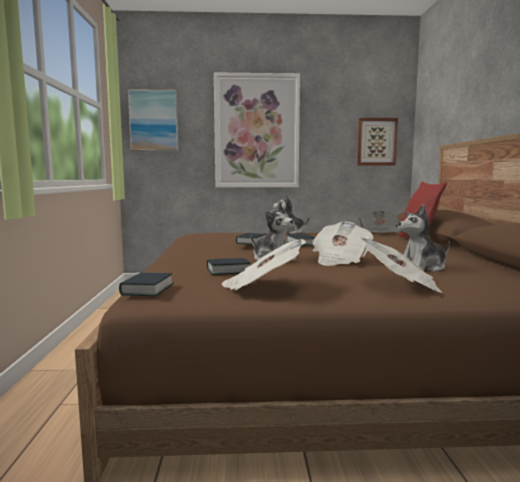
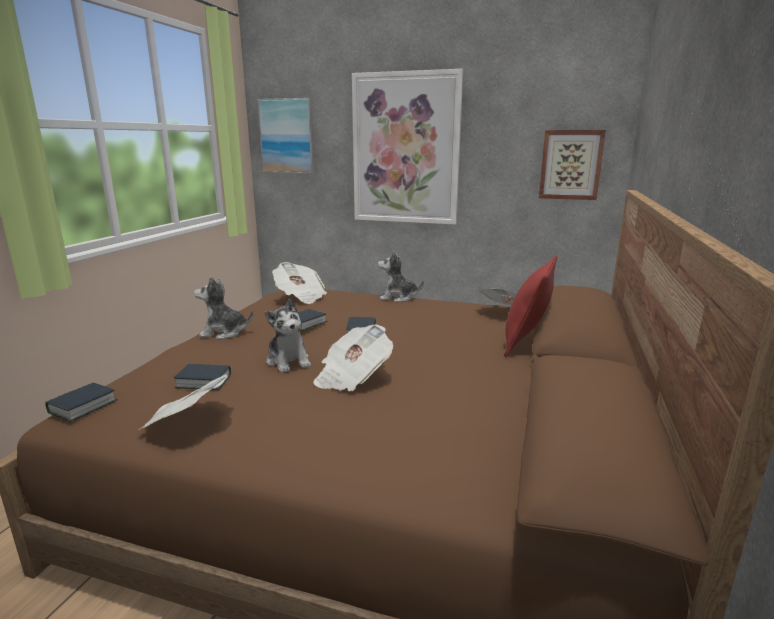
camera: 20 degrees right, 10 degrees up
newspaper [360,237,442,293] -> newspaper moved to [272,262,327,304]
plush toy [398,205,450,272] -> plush toy moved to [194,276,254,339]

